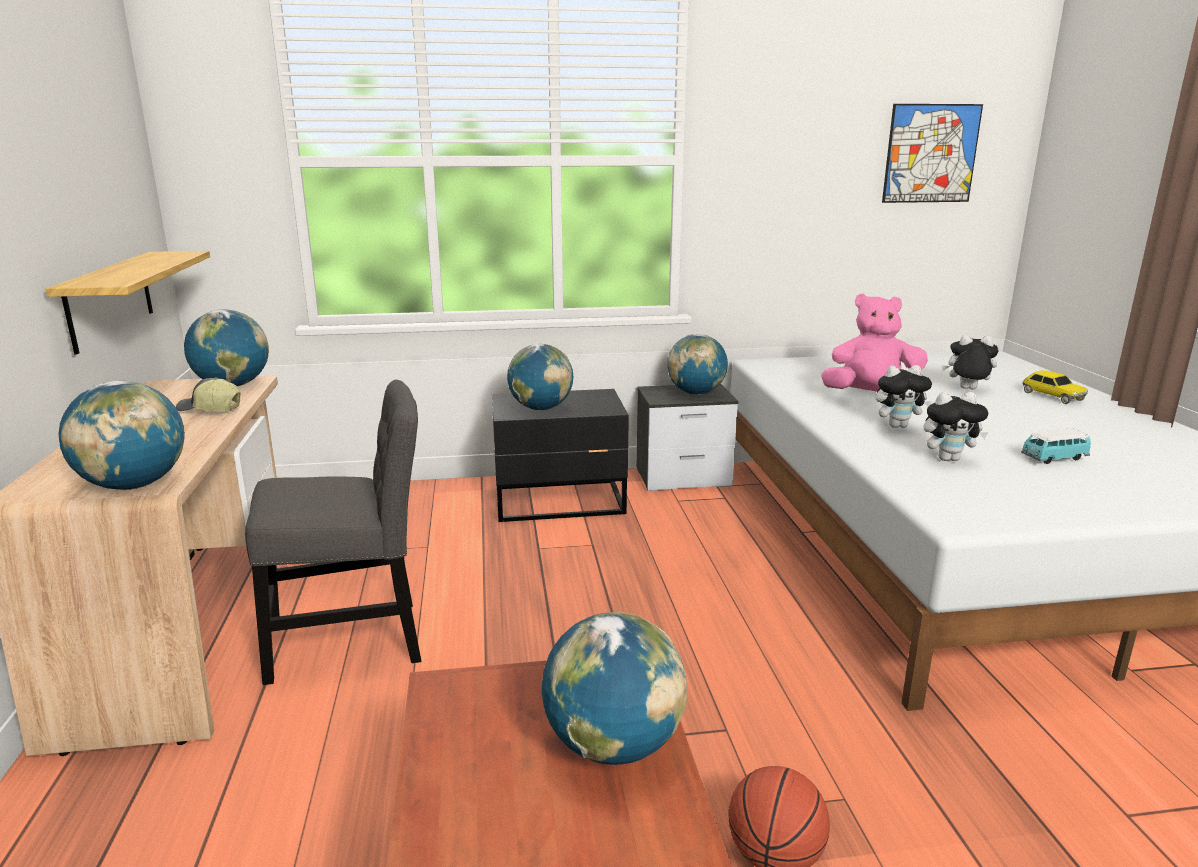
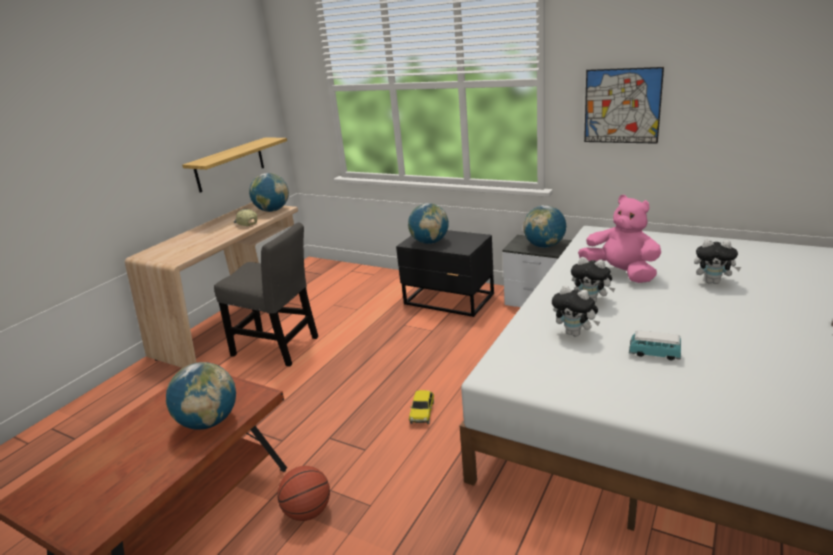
camera: 40 degrees right, 5 degrees up
globe [59,381,185,490] -> none
picture [882,104,983,203] -> picture moved to [584,67,664,144]
plush toy [942,335,998,389] -> plush toy turned 150 degrees clockwise [694,239,741,284]
toy car [1022,370,1088,404] -> toy car moved to [409,390,434,424]

